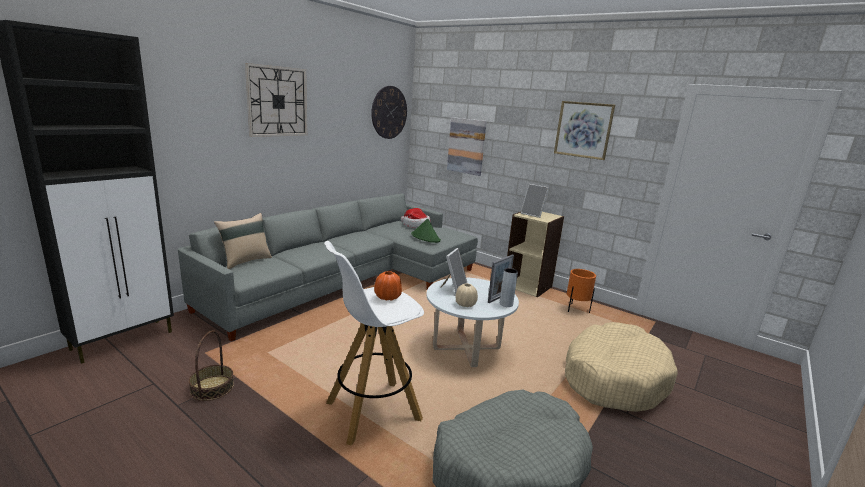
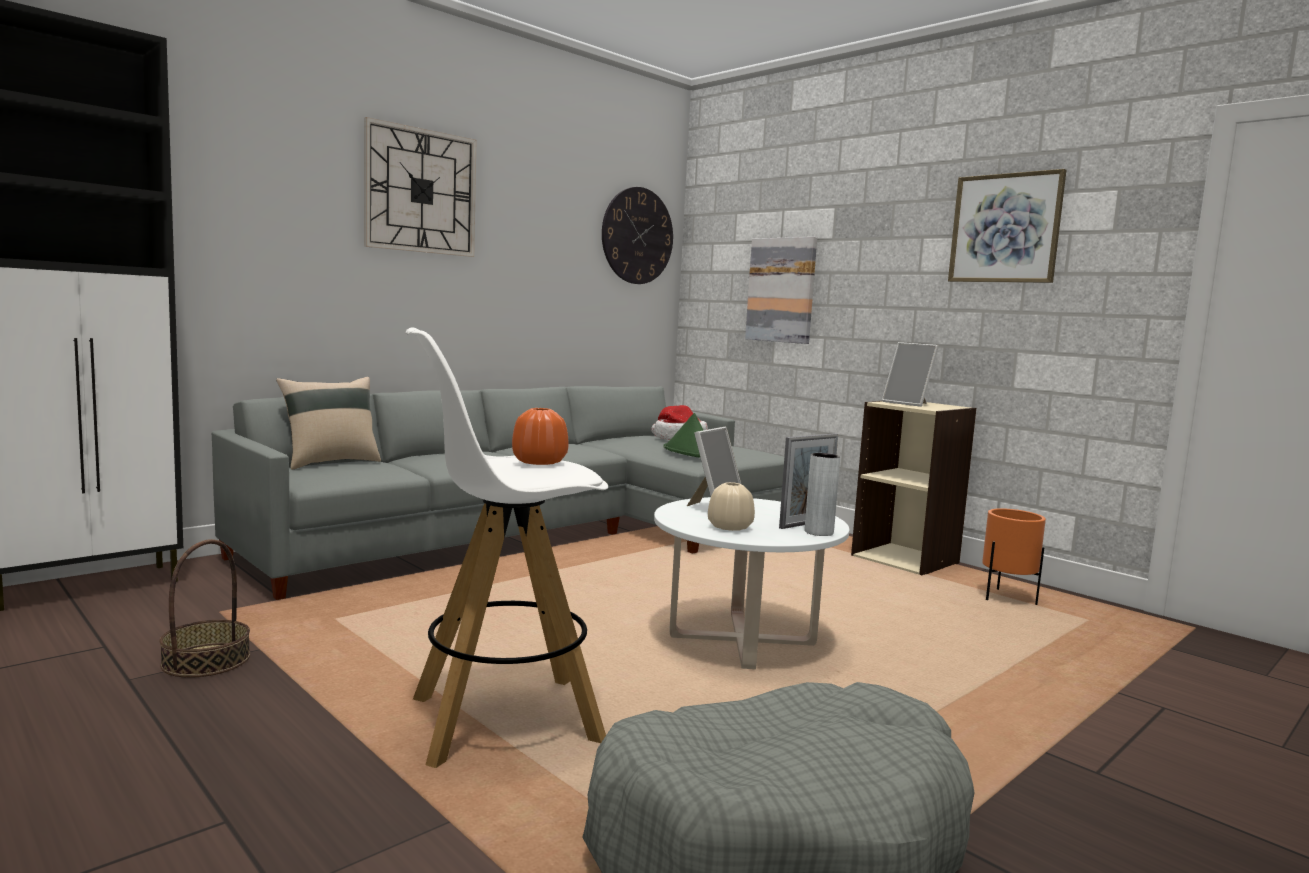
camera: 10 degrees right, 10 degrees down
beige dog bed [565,322,678,412] -> none

